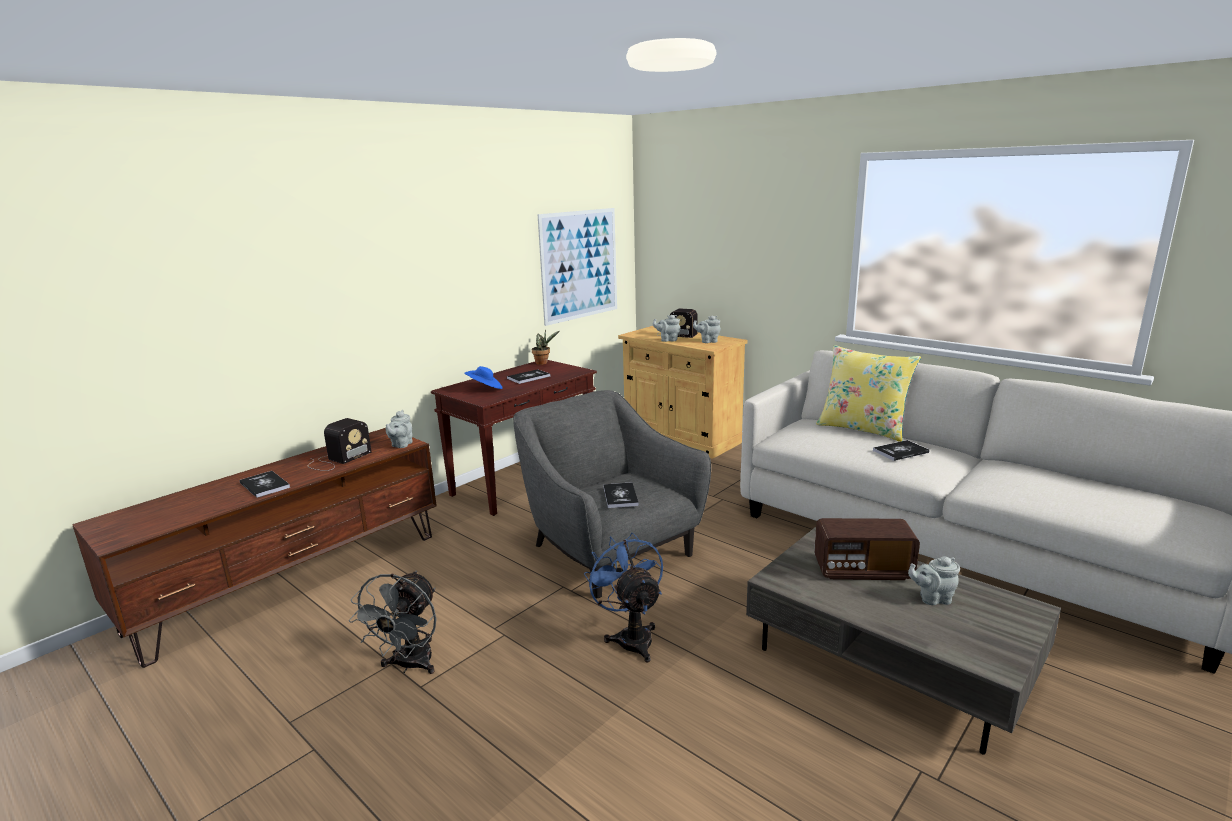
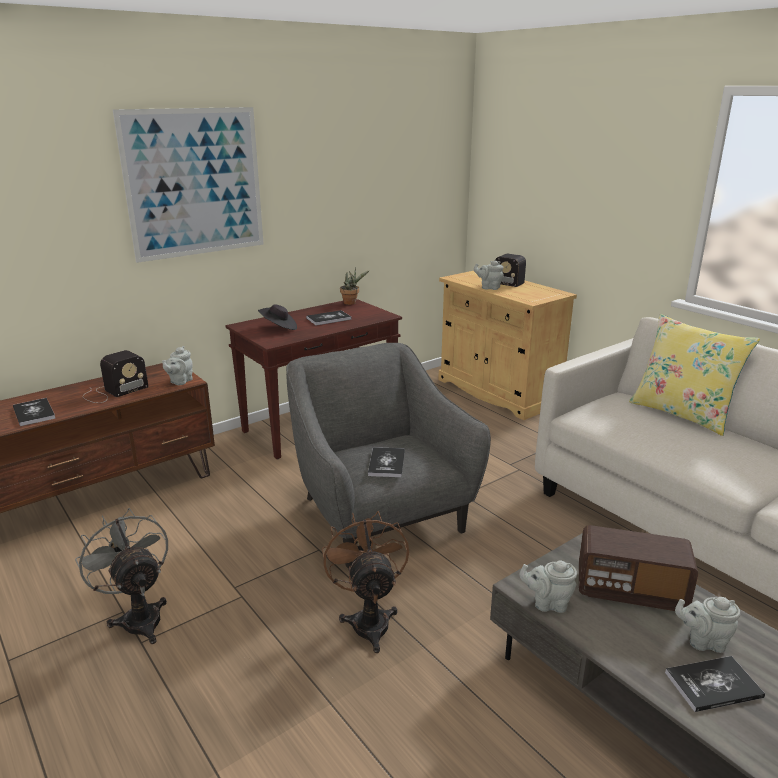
camera: 10 degrees right, 5 degrees up
grey fan [349,571,437,674] -> grey fan turned 120 degrees clockwise [75,508,168,644]
blue hat [464,366,503,389] -> black hat [258,304,297,330]
picture [538,208,617,326] -> picture moved to [113,107,264,263]
blue fan [584,532,663,662] -> brown fan [322,511,409,653]
grey teapot [693,316,721,343] -> grey teapot moved to [519,561,577,613]
book [873,440,930,461] -> book moved to [665,656,765,712]

